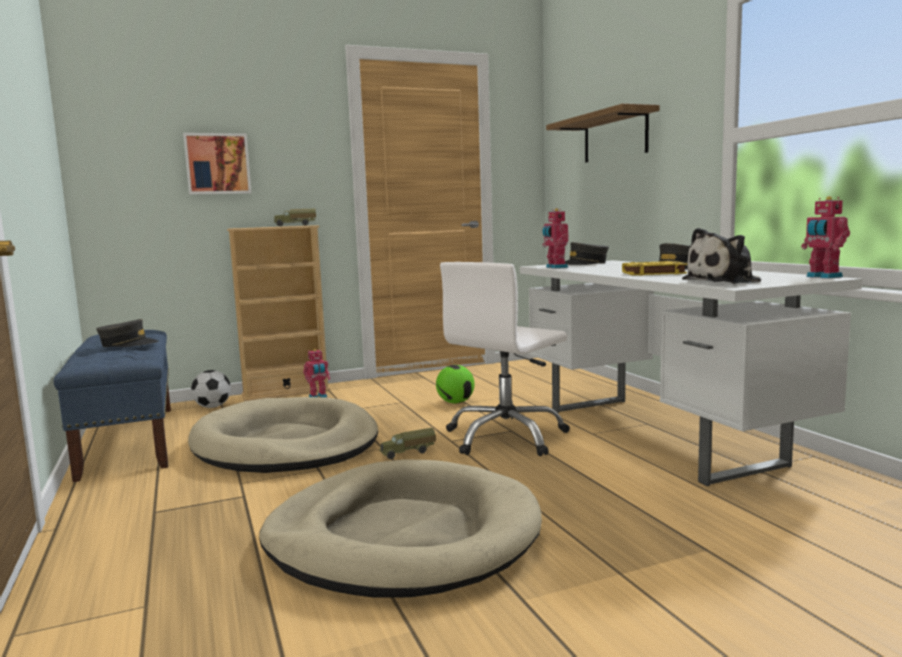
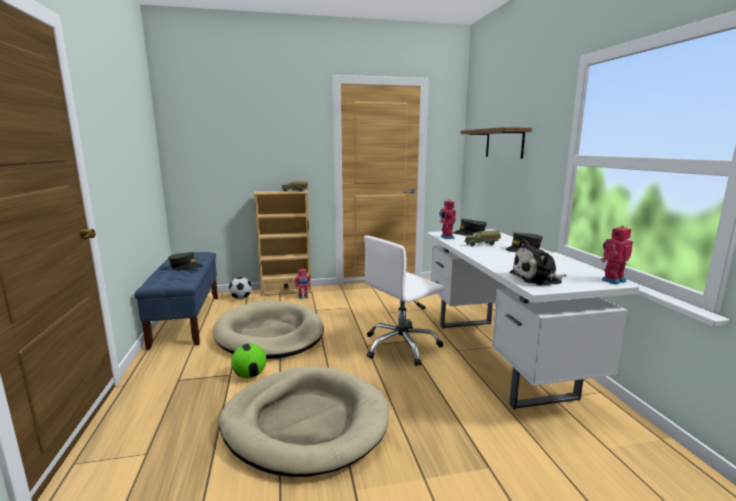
camera: 10 degrees right, 5 degrees up
picture [183,133,252,195] -> none
toy truck [379,428,436,459] -> toy truck moved to [464,230,501,247]
football [436,365,475,404] -> football moved to [231,343,266,378]
yellow book [622,261,687,276] -> none
toy robot [801,196,850,279] -> toy robot turned 75 degrees clockwise [600,225,633,285]

